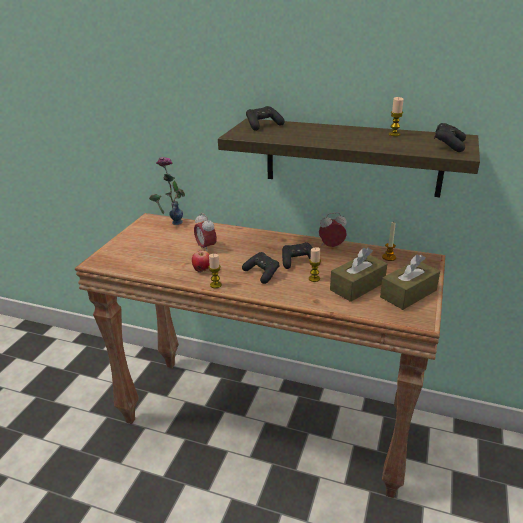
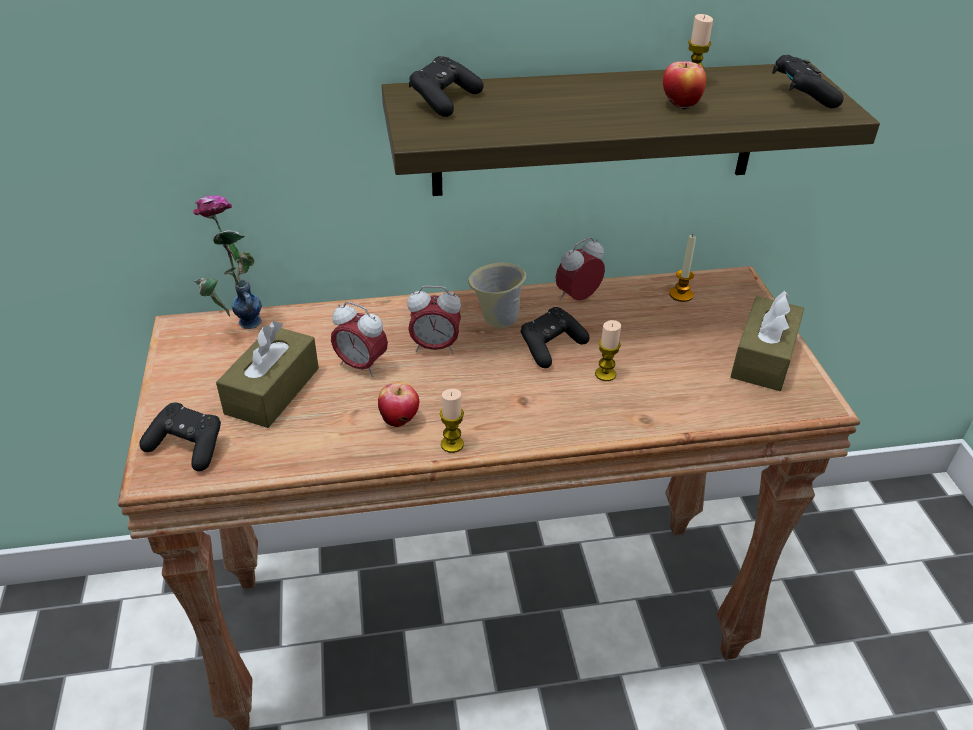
camera: 30 degrees left, 10 degrees up
black game controller [242,252,280,284] -> black game controller moved to [139,402,221,472]
brown tissue box [330,248,387,302] -> brown tissue box moved to [216,321,319,428]
none -> alarm clock [407,286,461,354]
none -> beige mug [468,263,526,328]
none -> apple [663,61,706,110]

